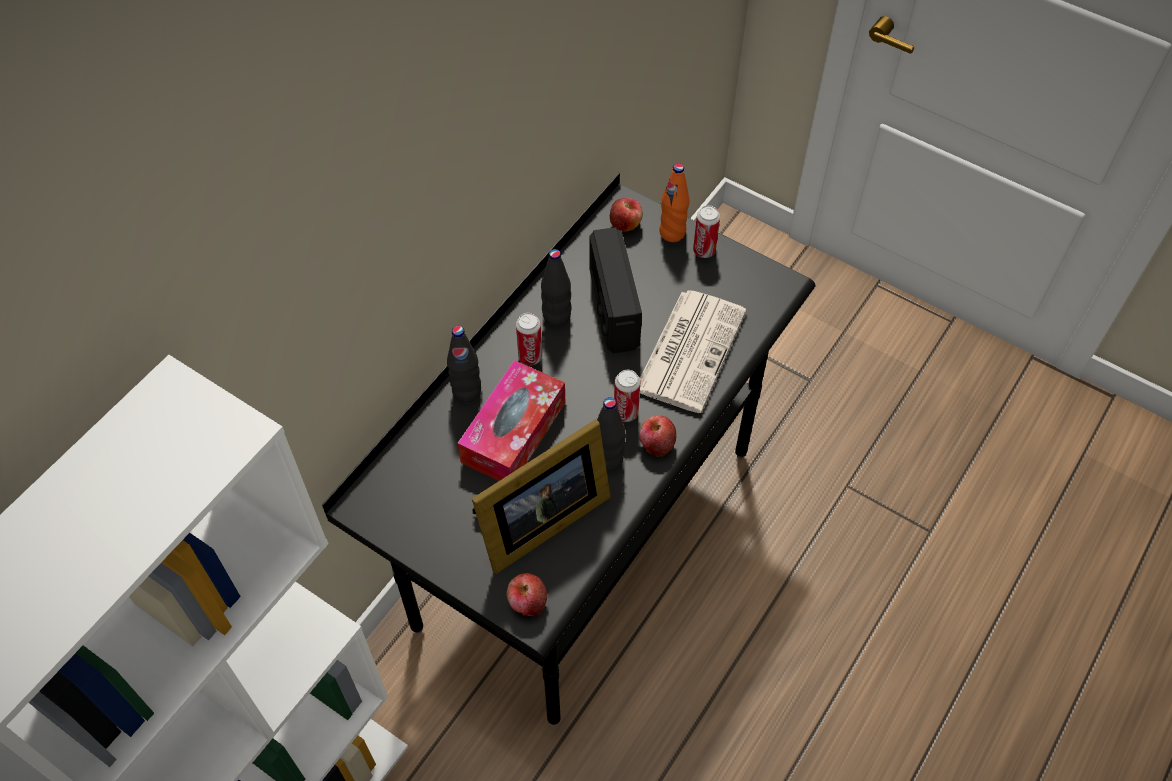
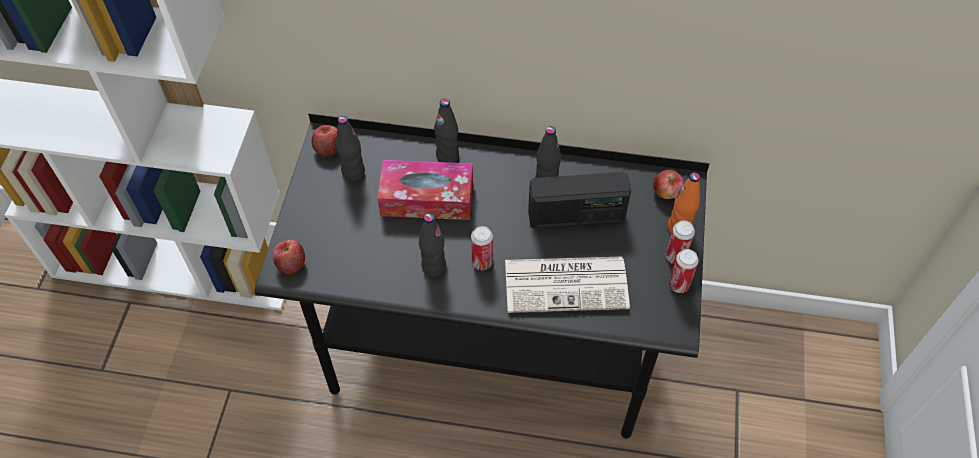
camera: 65 degrees right, 0 degrees up
picture frame [472,419,611,574] -> none
can [516,313,542,365] -> can moved to [669,249,699,293]
radio [589,227,642,353] -> radio turned 150 degrees counterclockwise [528,172,631,229]
apple [639,415,676,456] -> apple moved to [311,125,337,157]
none -> black bottle [336,116,365,181]

